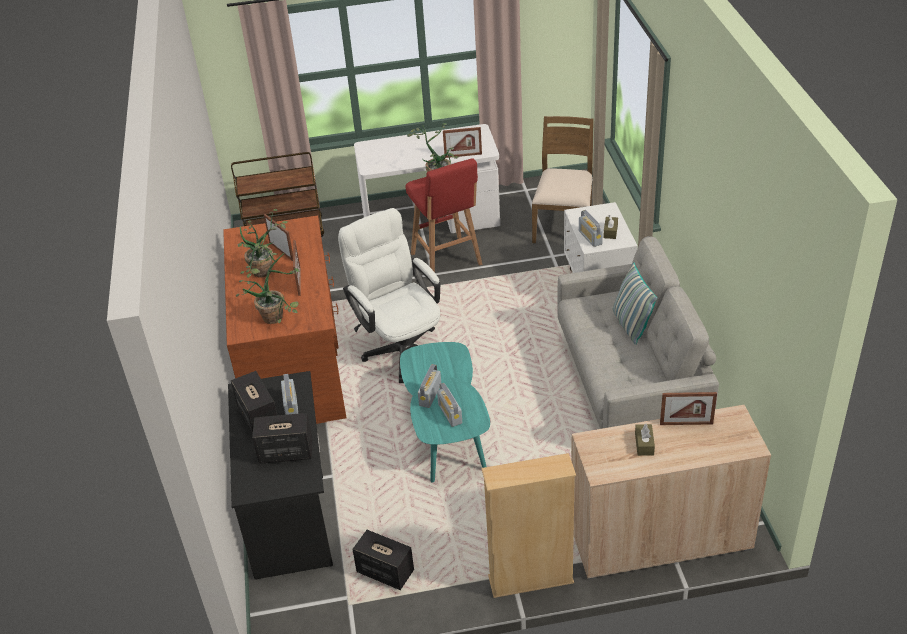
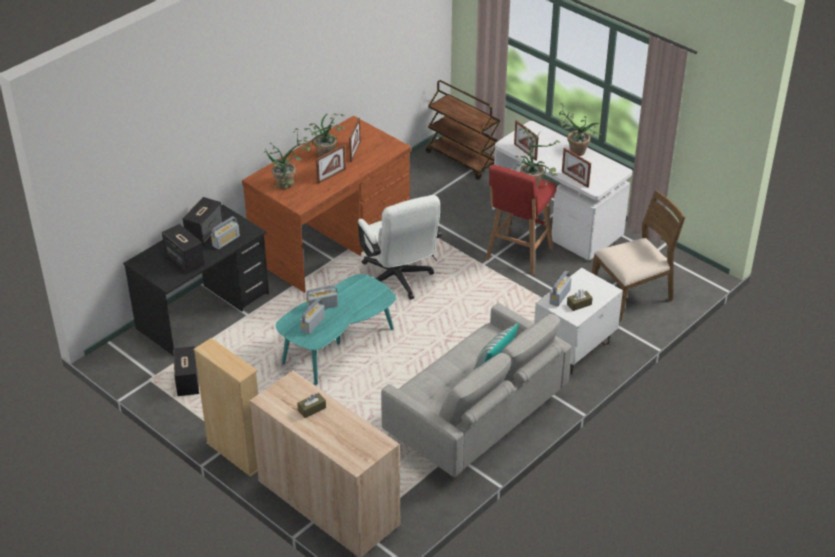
camera: 50 degrees right, 0 degrees up
white office chair [338,208,440,383] -> white office chair turned 135 degrees clockwise [358,195,442,300]
picture frame [660,392,717,425] -> picture frame moved to [514,120,539,161]
none -> potted plant [559,103,601,156]

